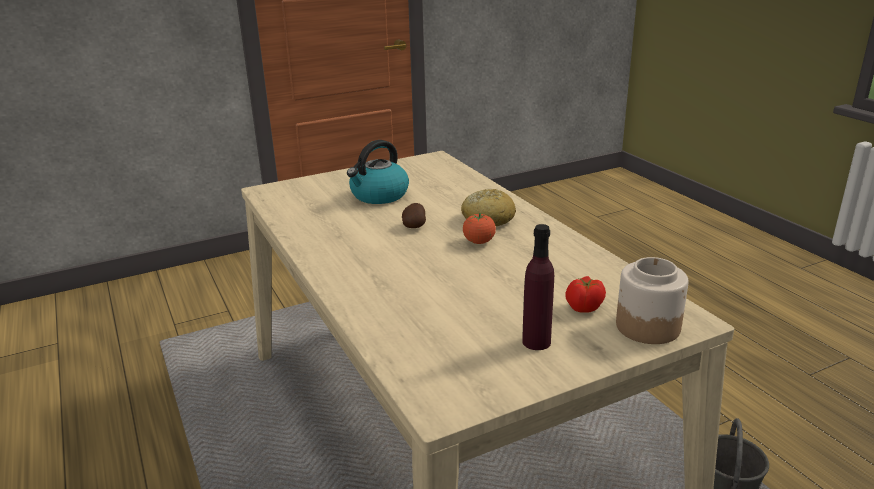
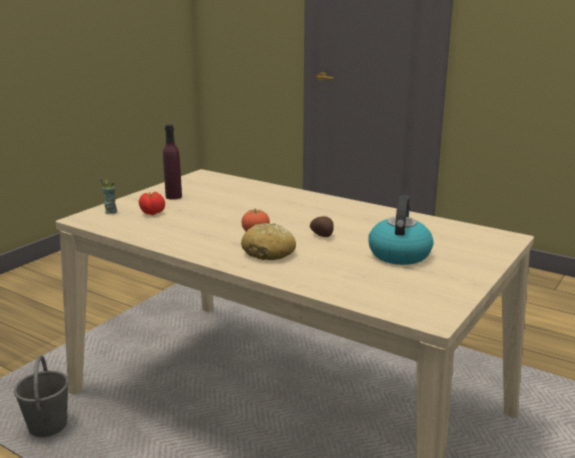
camera: 150 degrees right, 5 degrees down
jar [616,257,688,344] -> cup [100,178,117,214]

